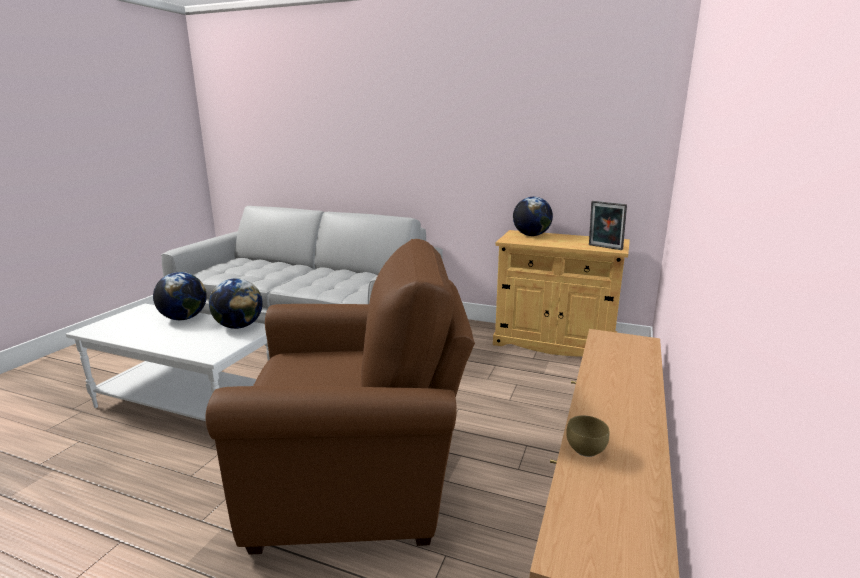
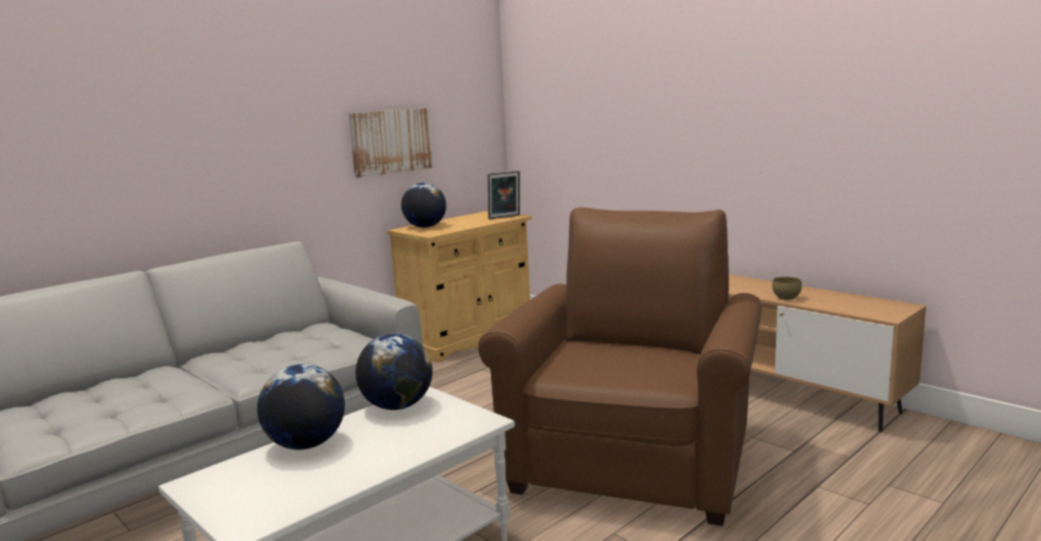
camera: 65 degrees left, 5 degrees down
none -> picture [349,108,433,178]

